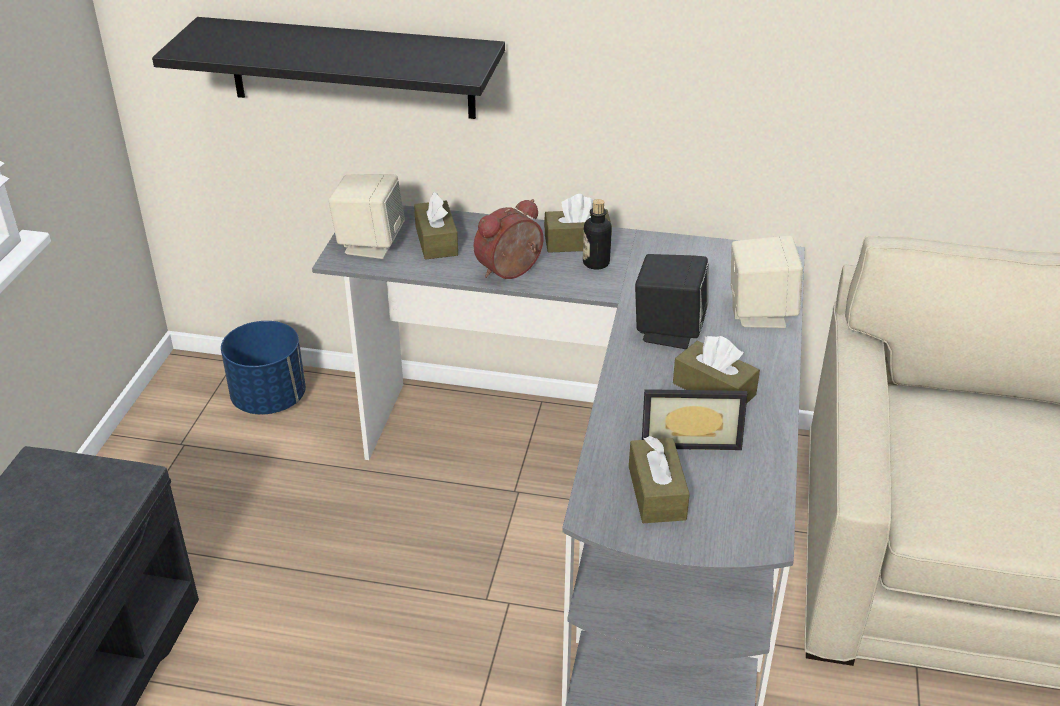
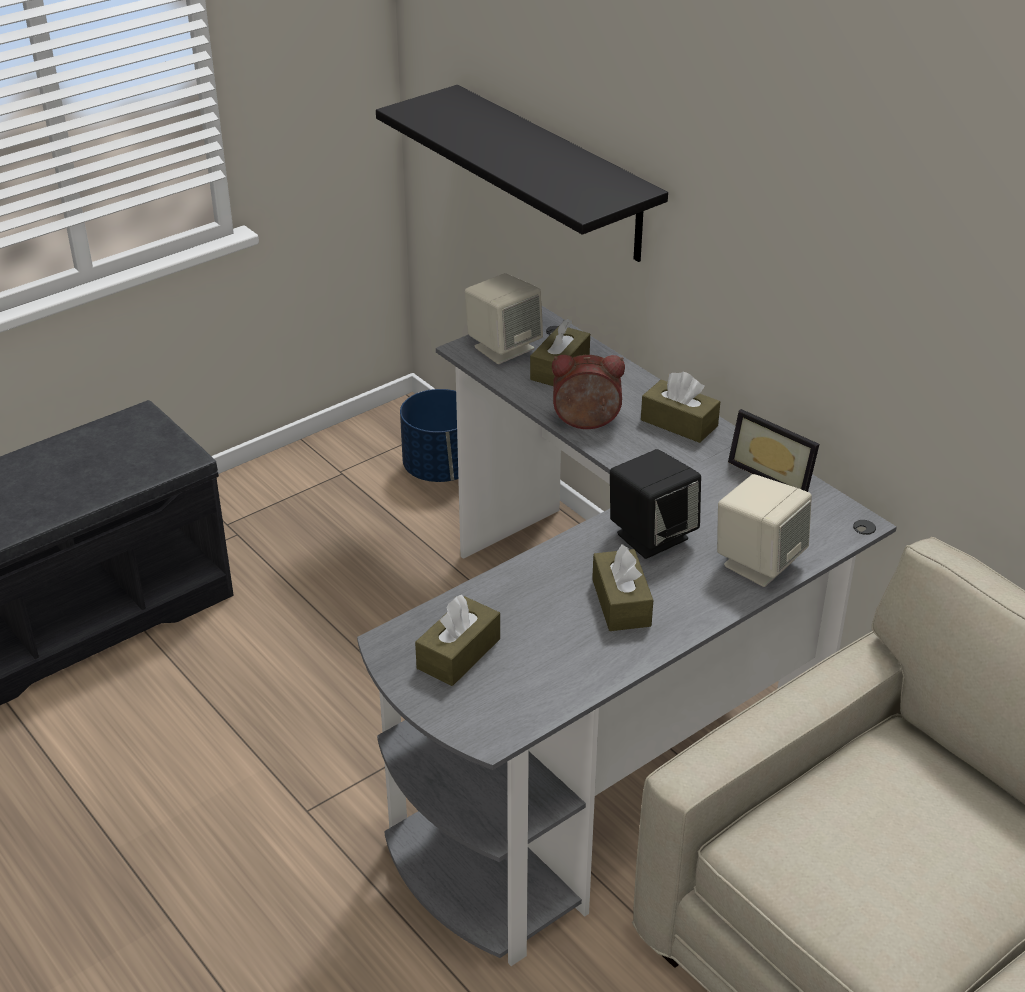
camera: 40 degrees right, 0 degrees up
bottle [583,199,612,270] -> none
picture frame [642,389,747,450] -> picture frame moved to [728,409,819,492]

